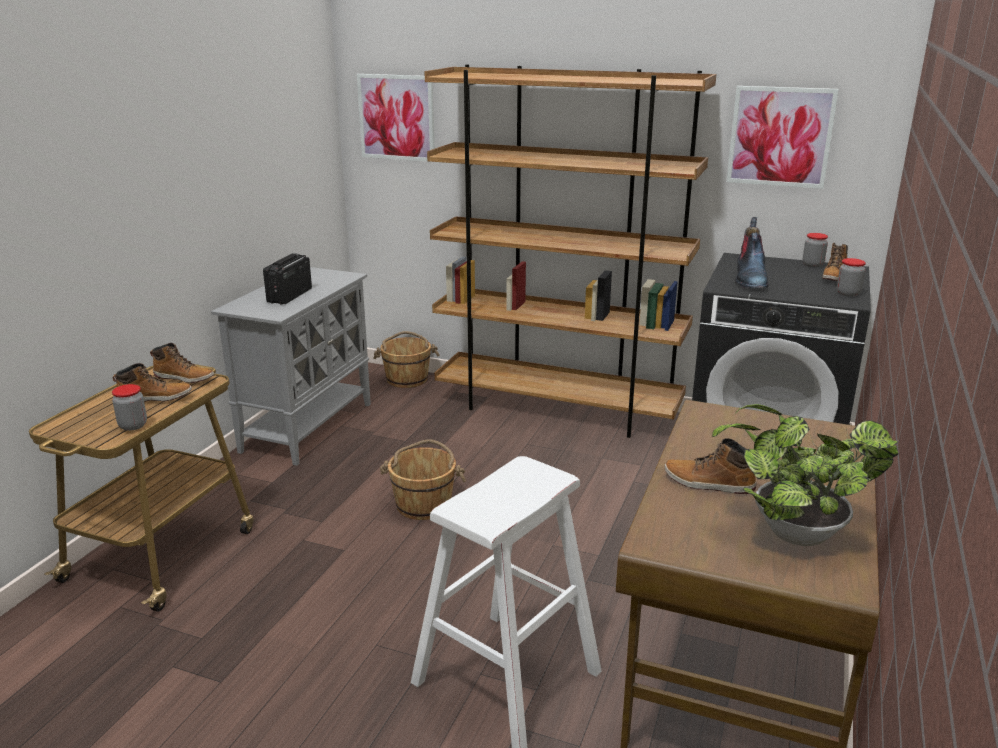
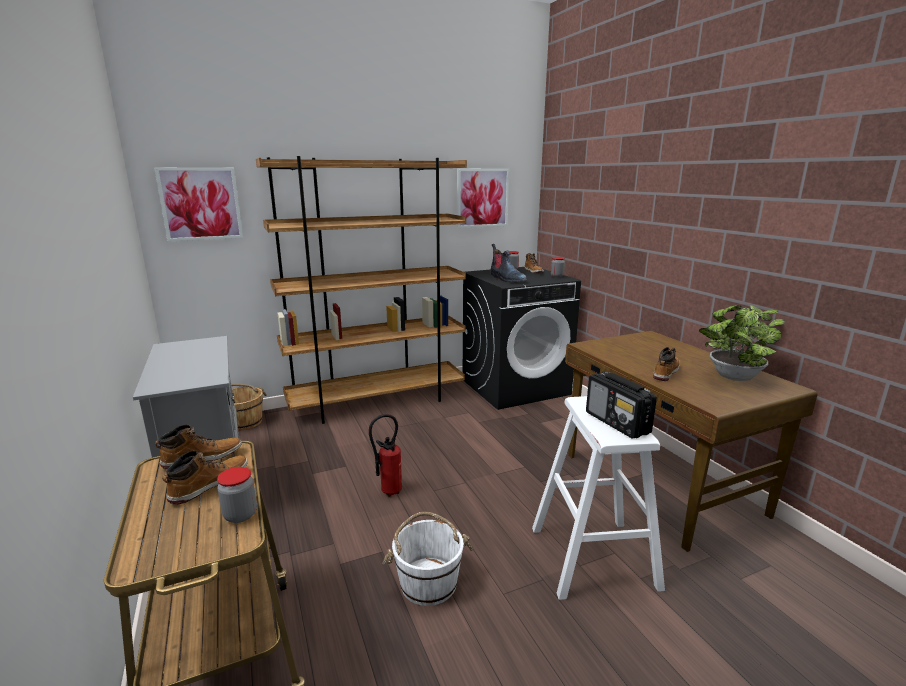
camera: 45 degrees left, 5 degrees down
radio [263,253,312,304] -> radio moved to [586,372,657,439]
brown bucket [380,440,466,520] -> fire extinguisher [369,414,402,497]
boot [664,438,756,494] -> boot turned 150 degrees clockwise [653,347,680,381]
none -> white bucket [382,512,473,606]

